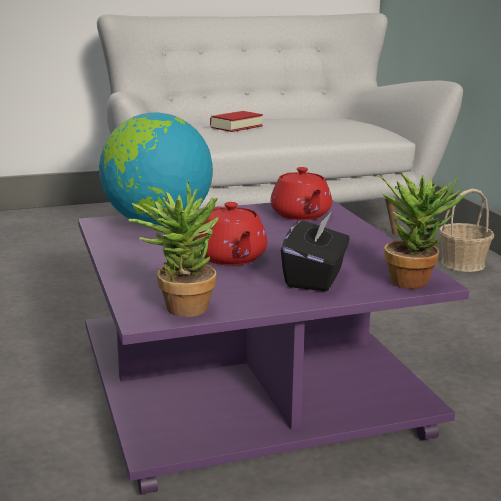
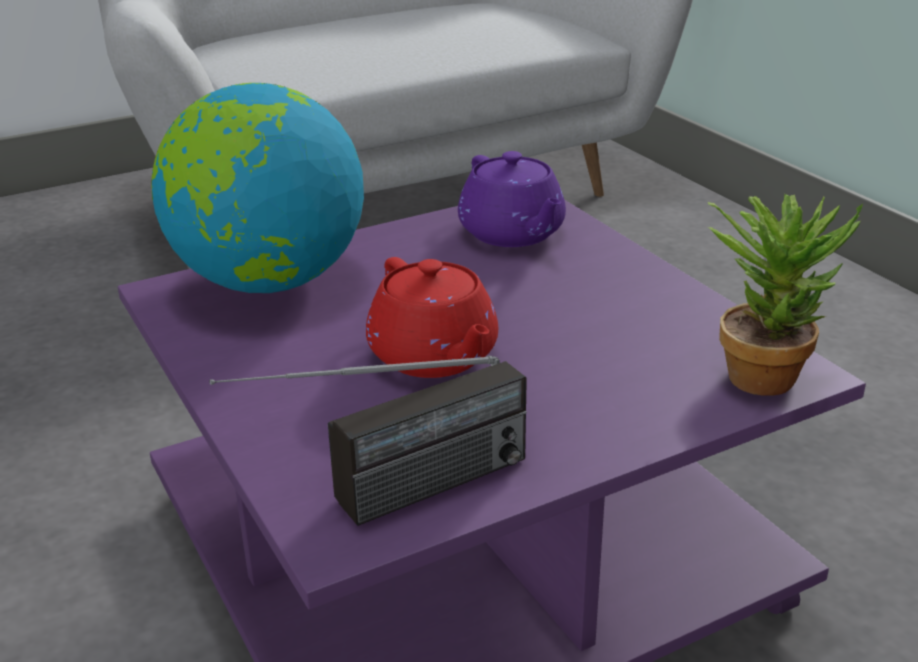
camera: 10 degrees left, 10 degrees up
potted plant [128,179,219,317] -> radio [210,356,527,526]
book [210,111,263,132] -> none
red teapot [270,167,332,220] -> purple teapot [458,151,566,247]
black tissue box [281,212,350,292] -> none
basket [439,189,494,272] -> none

